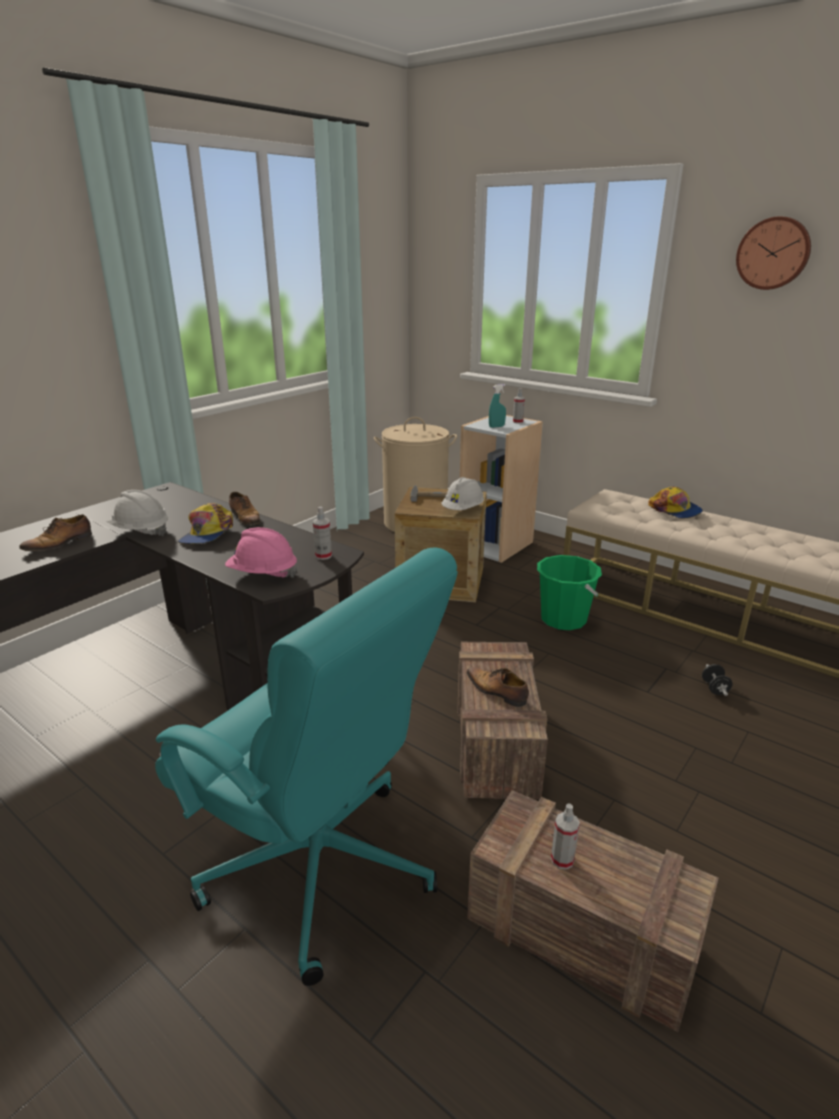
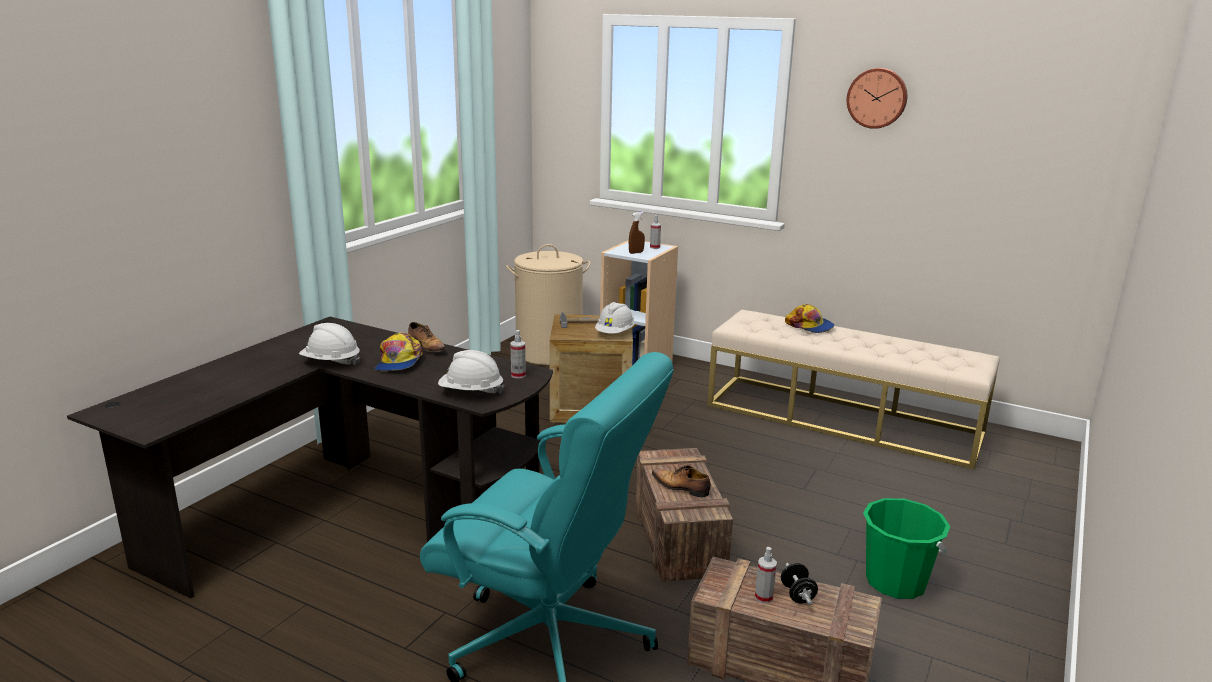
camera: 10 degrees left, 5 degrees down
shoe [19,514,92,551] -> none
pink hard hat [225,527,298,578] -> white hard hat [438,350,504,394]
turquoise spray bottle [489,384,506,428] -> brown spray bottle [629,212,645,254]
green bucket [537,555,602,630] -> green bucket moved to [863,498,950,599]
black dumbbell [702,664,733,696] -> black dumbbell moved to [781,563,818,605]

